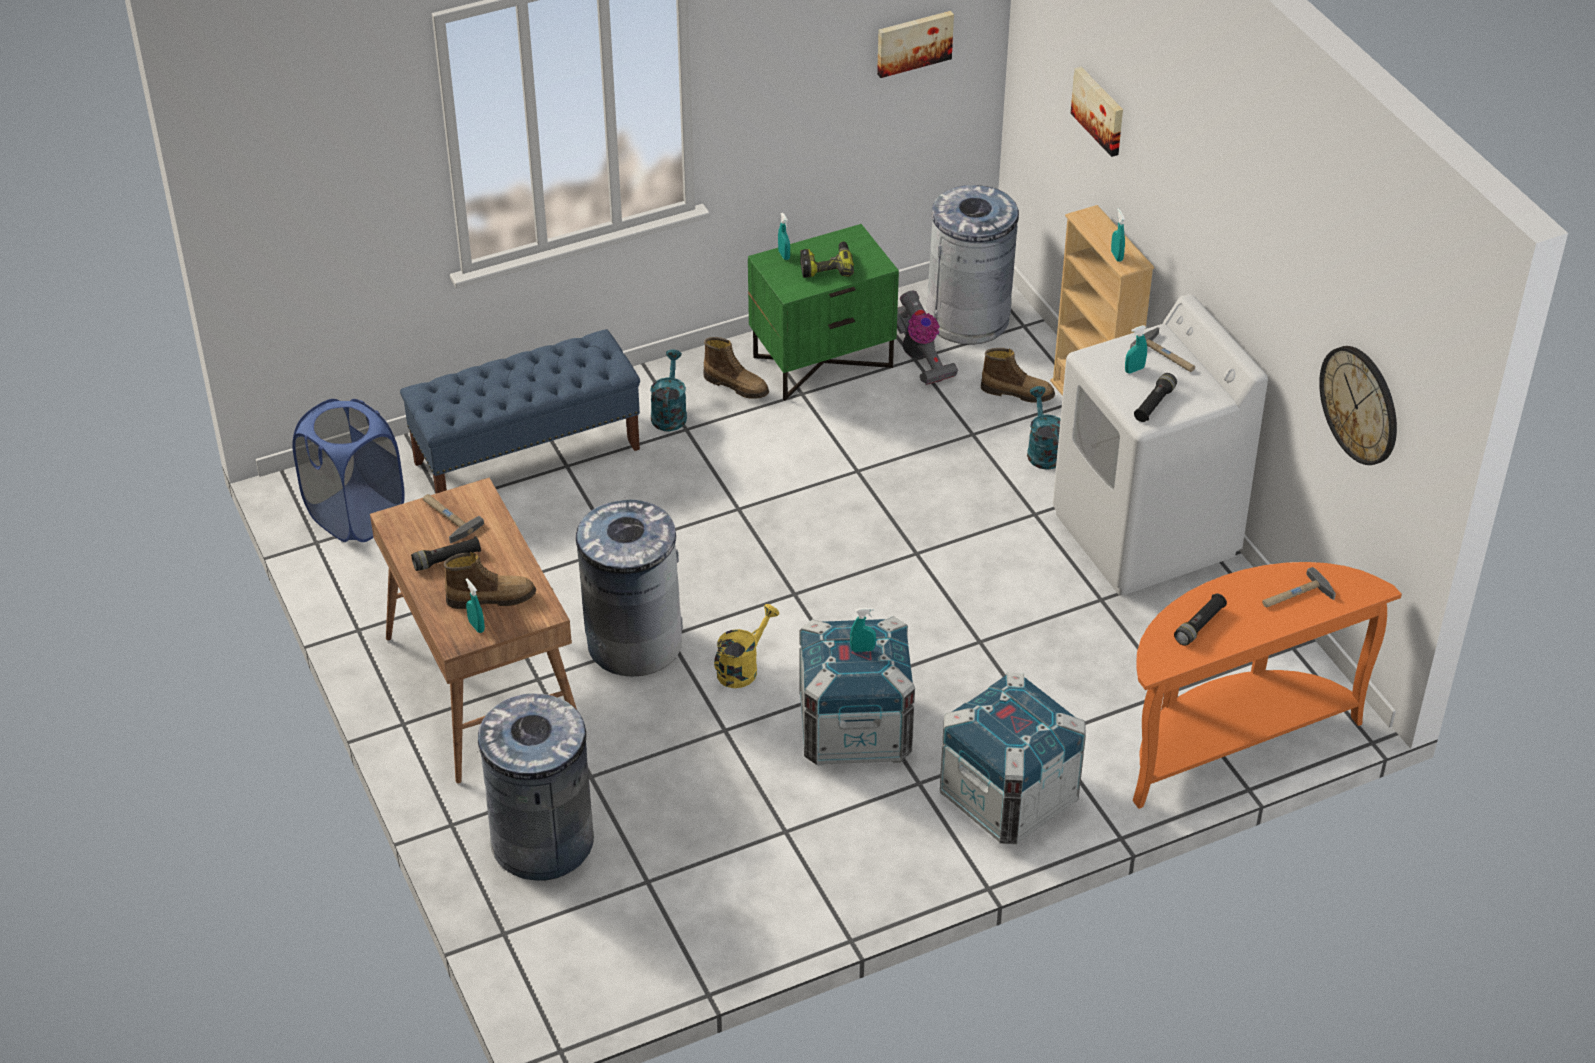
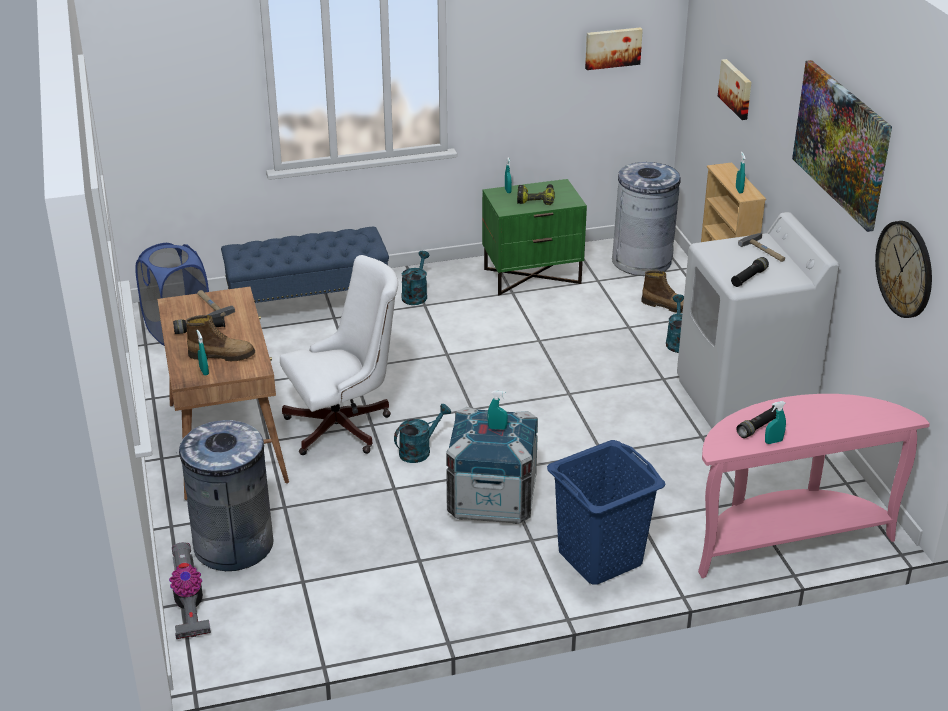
camera: 10 degrees right, 10 degrees down
grey trash can [576,497,683,676] -> white office chair [280,255,398,455]
boot [703,337,769,399] -> none
yellow watering can [714,604,779,688] -> turquoise watering can [394,404,451,463]
vacuum cleaner [897,291,958,385] -> vacuum cleaner moved to [169,542,211,639]
crate [940,673,1086,844] -> blue laundry basket [547,440,666,585]
turquoise spray bottle [1125,325,1147,373] -> turquoise spray bottle moved to [765,401,786,444]
orange console table [1133,562,1402,809] -> pink console table [698,394,930,578]
hammer [1262,567,1336,608] -> none
none -> picture [792,60,892,232]

